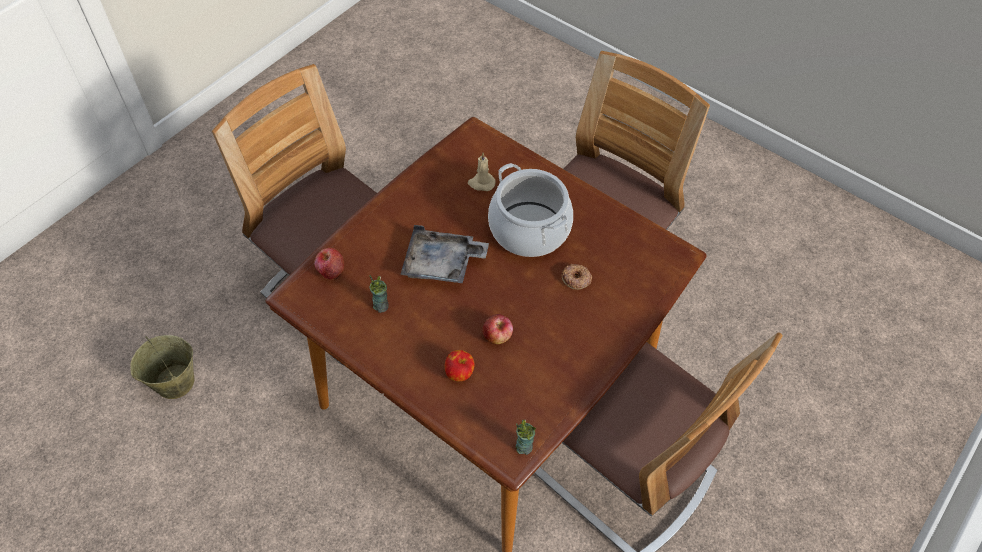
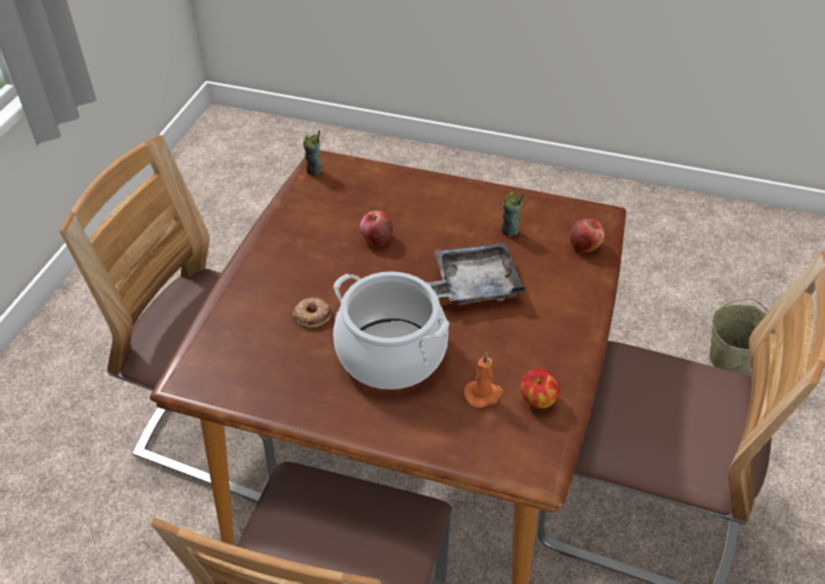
camera: 160 degrees right, 10 degrees down
apple [445,350,475,381] -> apple moved to [521,369,560,408]
beige candle [468,153,496,191] -> orange candle [463,352,503,408]

